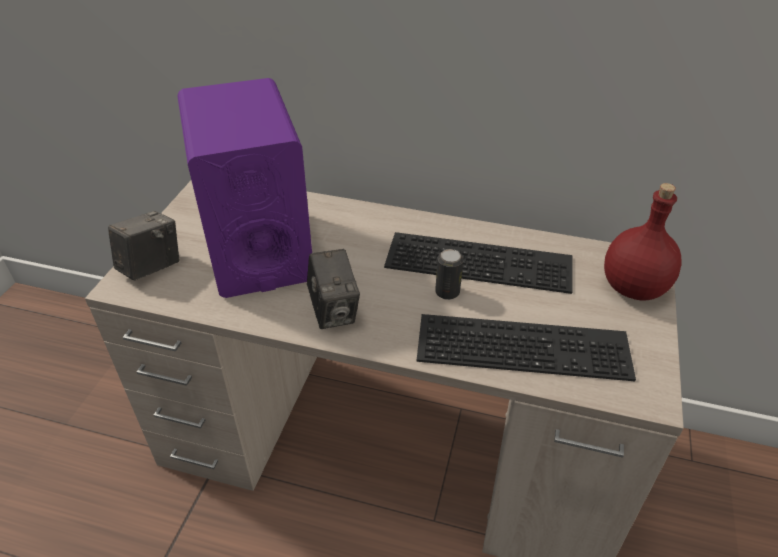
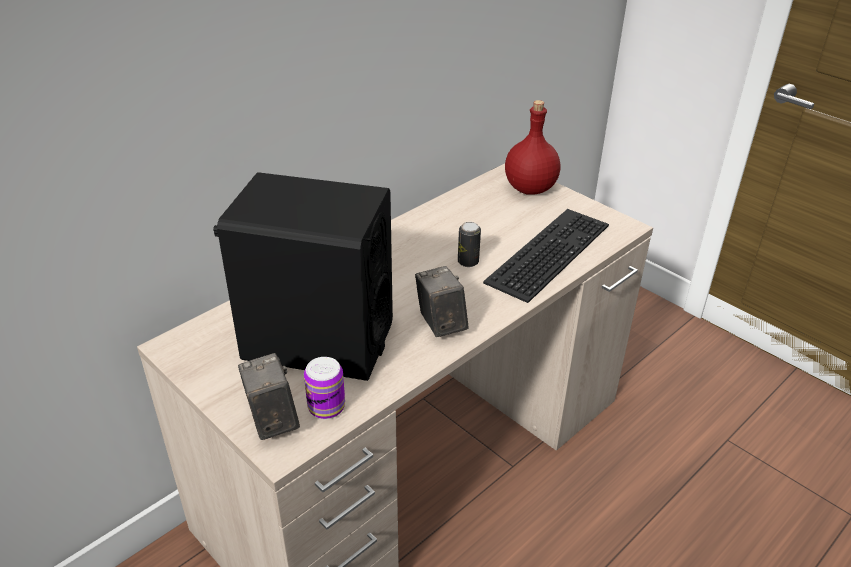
camera: 60 degrees left, 5 degrees down
purple speaker [178,78,312,298] -> black speaker [213,172,393,381]
camera [307,249,360,329] -> camera turned 120 degrees counterclockwise [415,266,468,337]
keyboard [384,232,572,294] -> none
none -> can [304,357,345,419]

